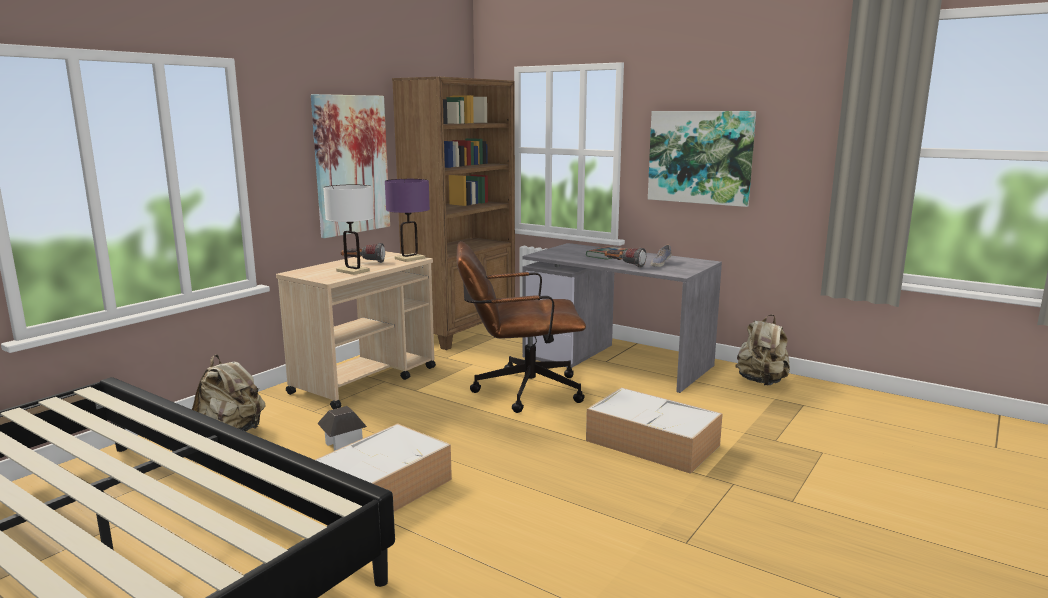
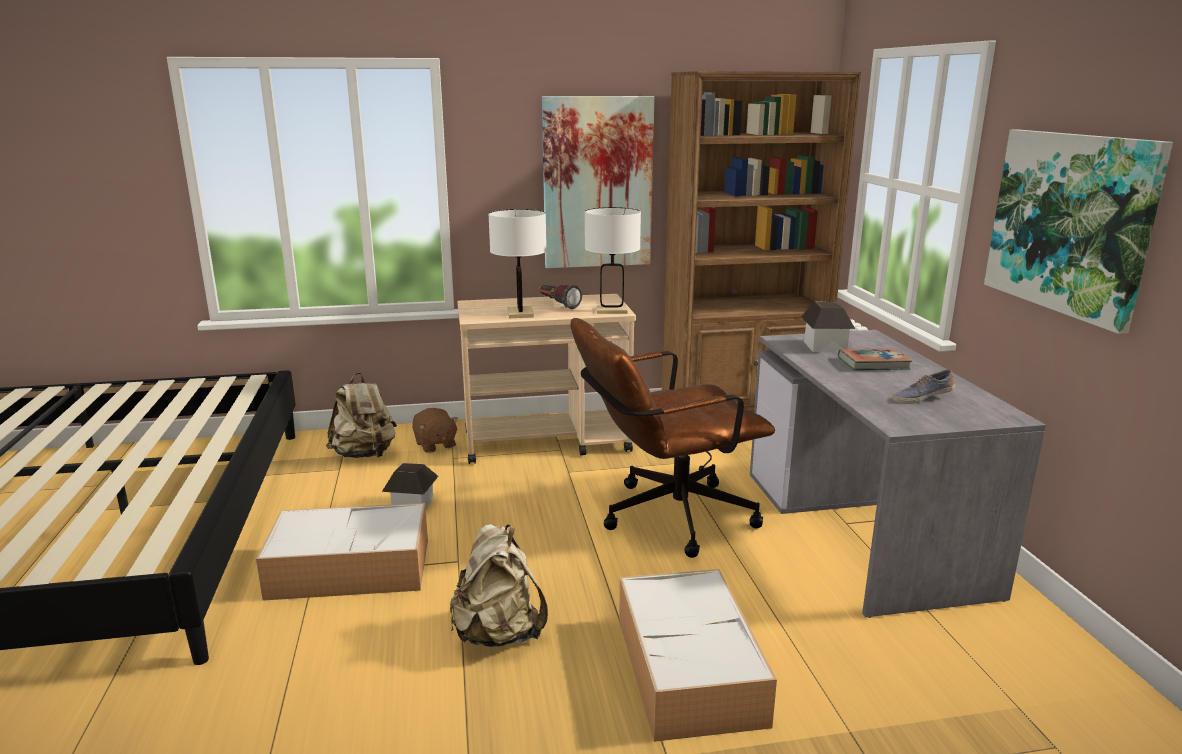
camera: 45 degrees right, 5 degrees up
purple table lamp [385,179,430,262] -> white table lamp [585,207,641,314]
brown office chair [457,241,586,413] -> brown office chair turned 60 degrees counterclockwise [570,318,775,558]
flashlight [604,248,646,268] -> none
beige backpack [736,315,790,385] -> beige backpack moved to [450,524,548,647]
none -> brown plush toy [412,408,459,453]
none -> toy house [801,301,855,352]

